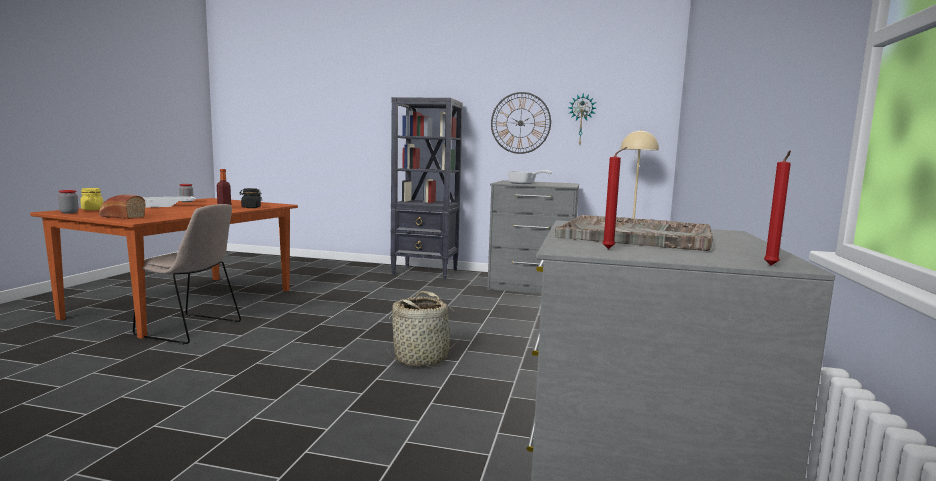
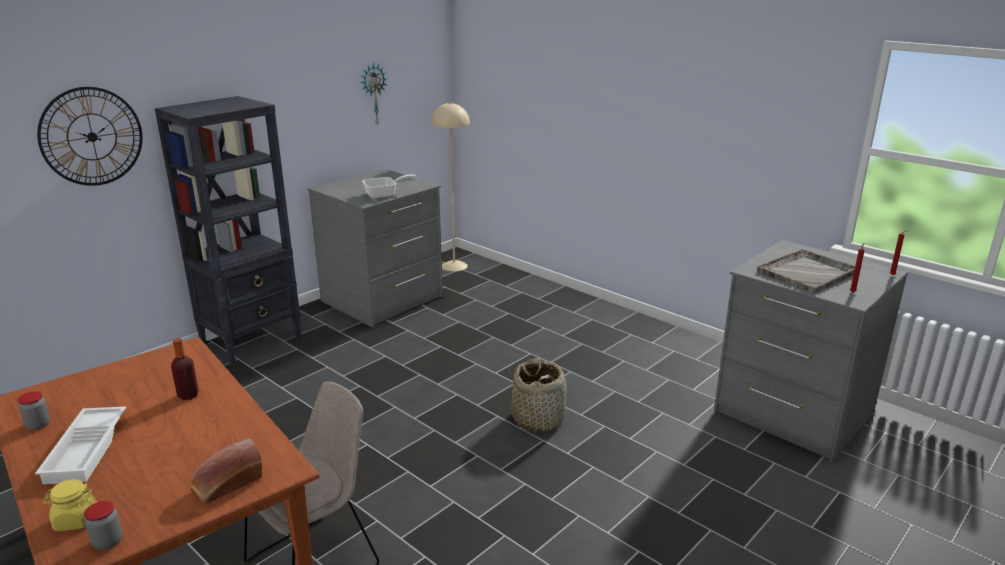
camera: 60 degrees left, 15 degrees up
black jar [239,188,262,208] -> none
wall clock [491,92,551,154] -> wall clock moved to [37,87,142,186]

